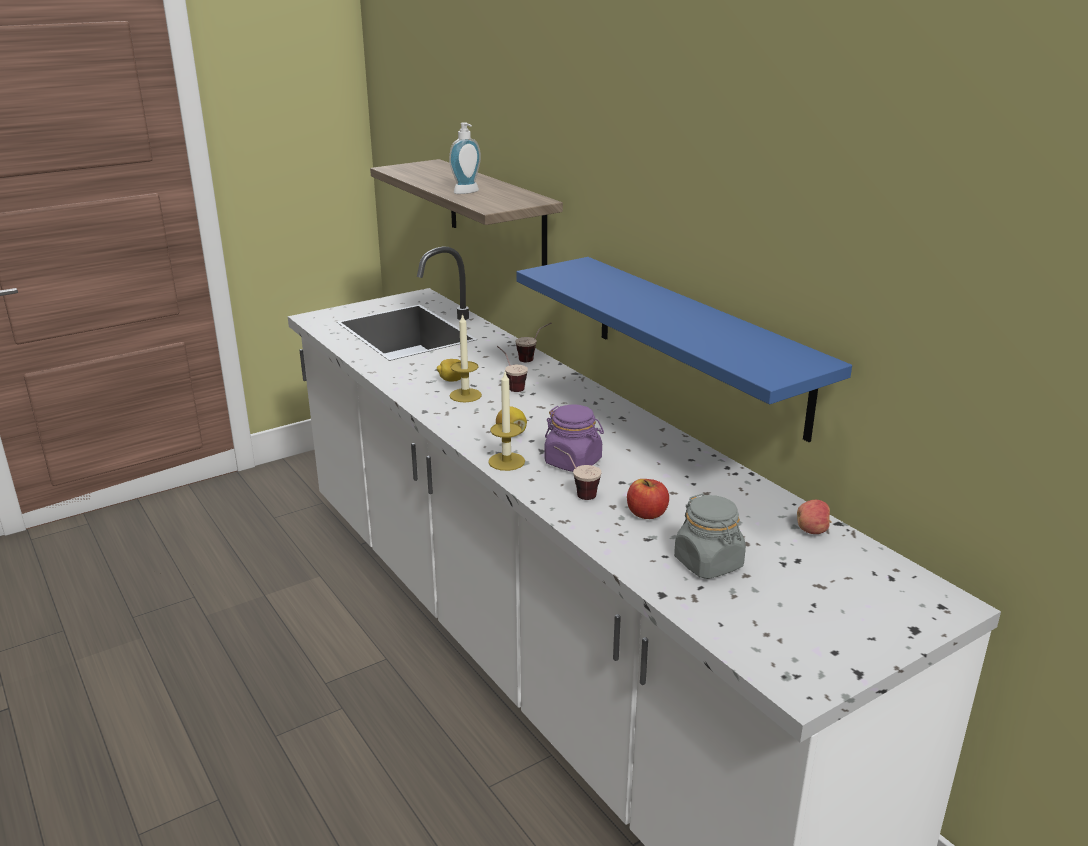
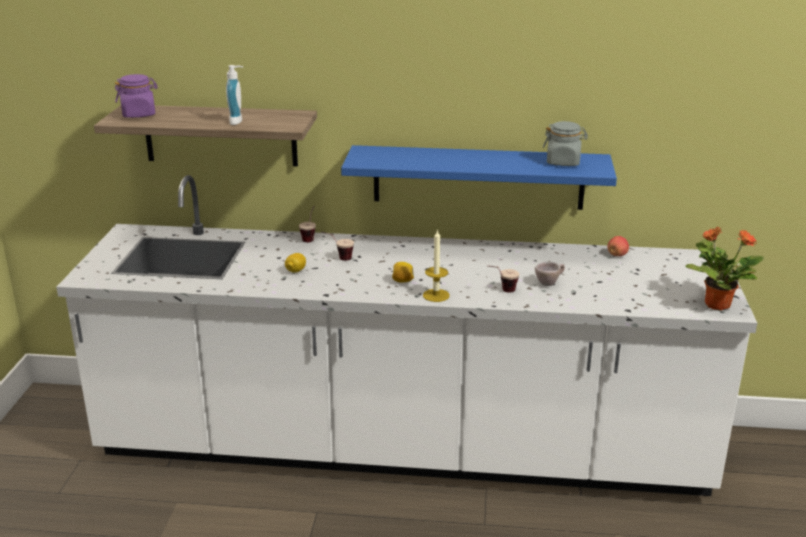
camera: 50 degrees left, 0 degrees up
candle [450,313,482,402] -> none
purple jar [544,404,604,472] -> purple jar moved to [115,74,158,118]
apple [627,479,669,519] -> beige cup [535,262,565,286]
grey jar [674,494,746,579] -> grey jar moved to [543,121,588,166]
none -> potted plant [685,227,764,310]

